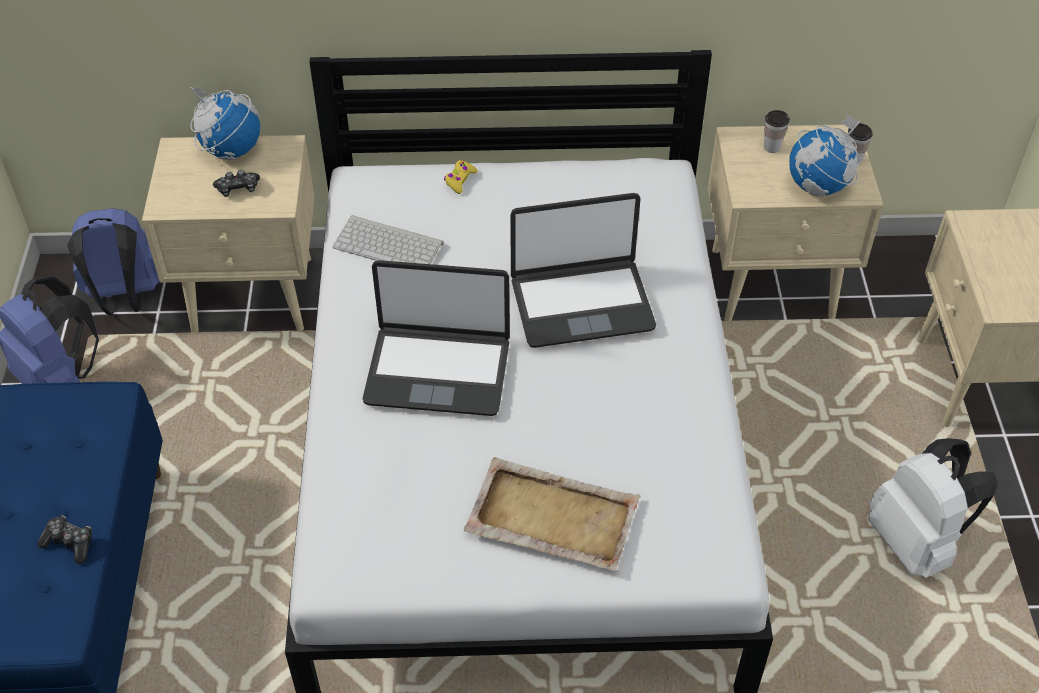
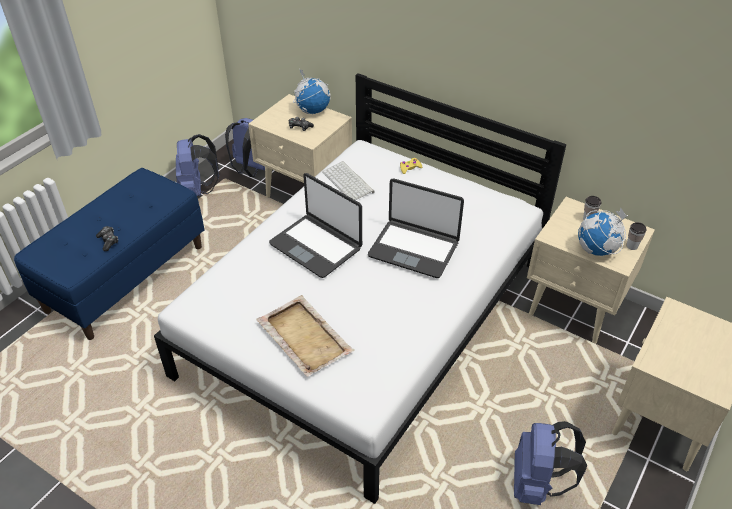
camera: 35 degrees right, 5 degrees down
white backpack [868,438,997,578] -> blue backpack [514,421,587,505]

